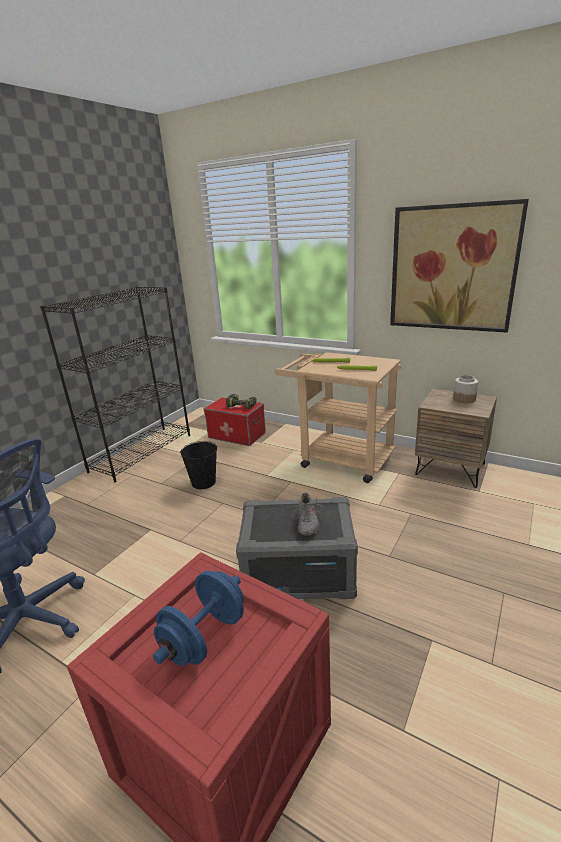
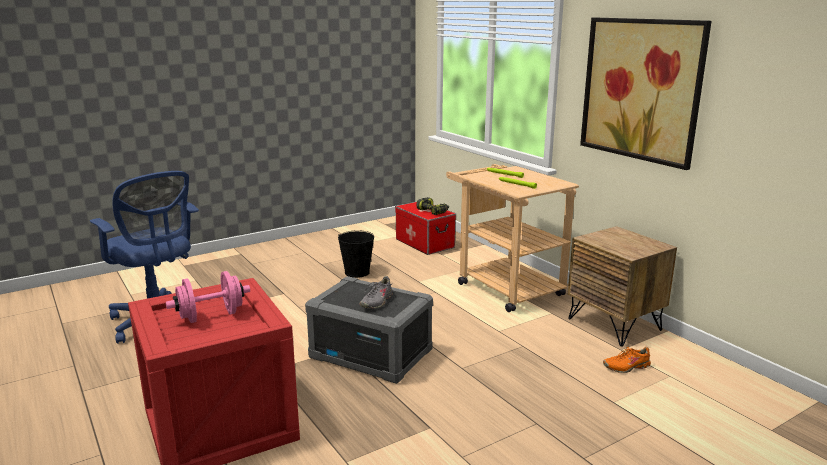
camera: 25 degrees right, 5 degrees down
black bookcase [40,286,190,482] -> none
blue dumbbell [153,571,244,666] -> pink dumbbell [166,271,250,323]
jar [453,375,478,403] -> none
none -> orange shoe [603,347,651,373]

